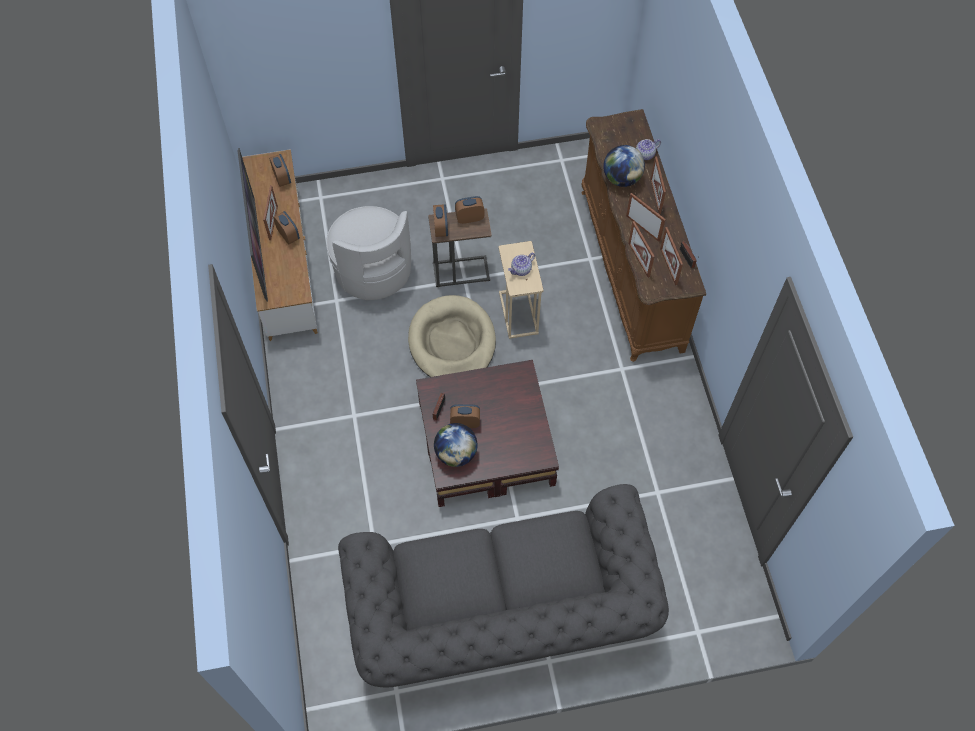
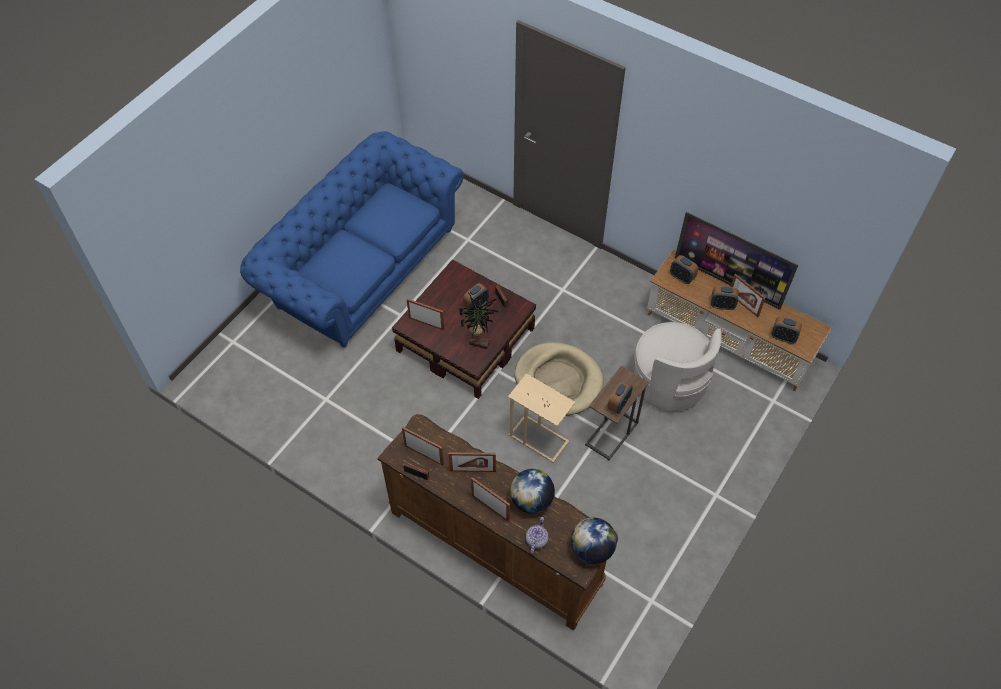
camera: 135 degrees right, 5 degrees down
white armchair [326,206,411,300] -> white armchair turned 135 degrees counterclockwise [634,322,721,412]
grey sofa [338,484,669,687] -> blue sofa [240,131,464,347]
alarm clock [433,204,448,237] -> alarm clock moved to [670,255,698,284]
globe [434,423,478,467] -> globe moved to [571,518,617,564]
teapot [508,252,535,276] -> none
picture frame [628,221,655,278] -> picture frame moved to [407,298,444,330]
none -> potted plant [460,292,498,349]

